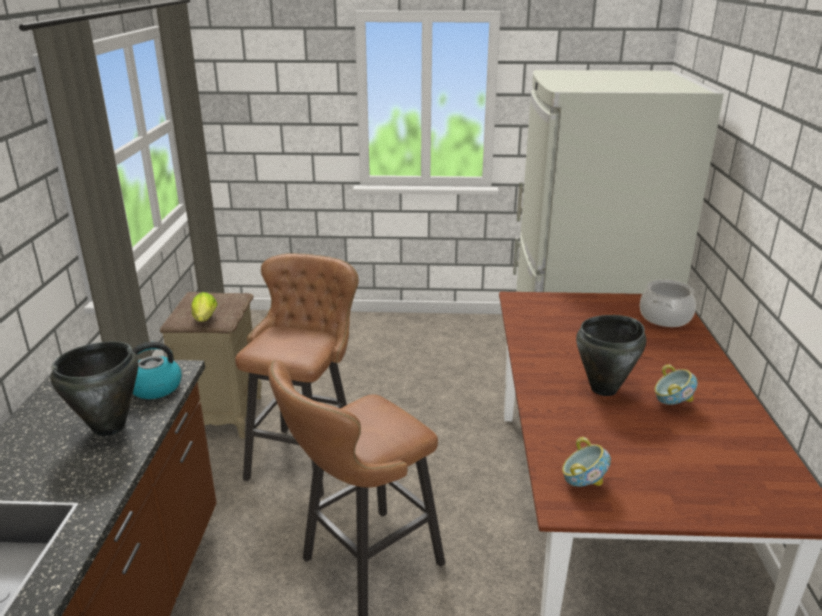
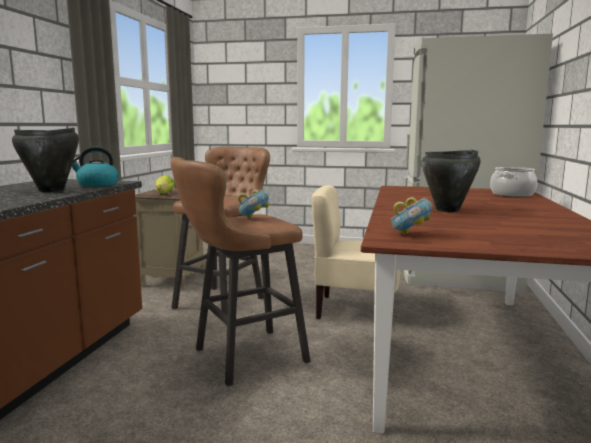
camera: 10 degrees right, 15 degrees down
bowl [655,364,698,405] -> bowl moved to [238,190,269,219]
none -> beige chair [311,185,401,319]

